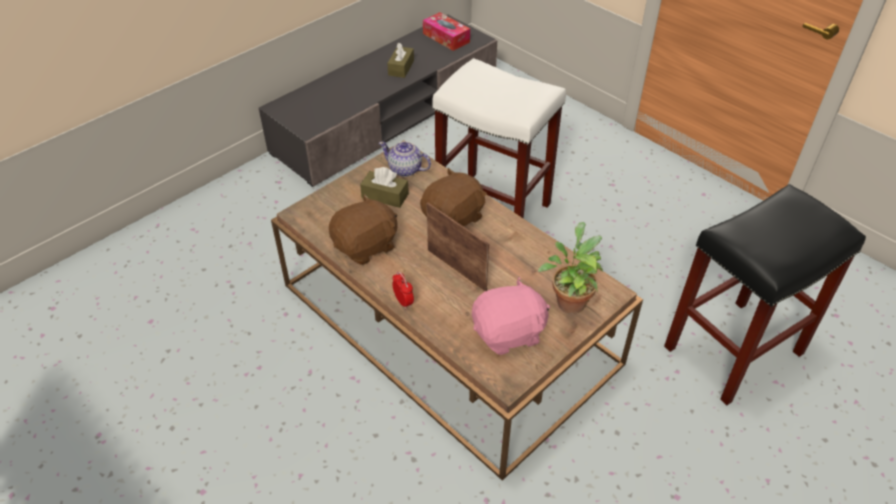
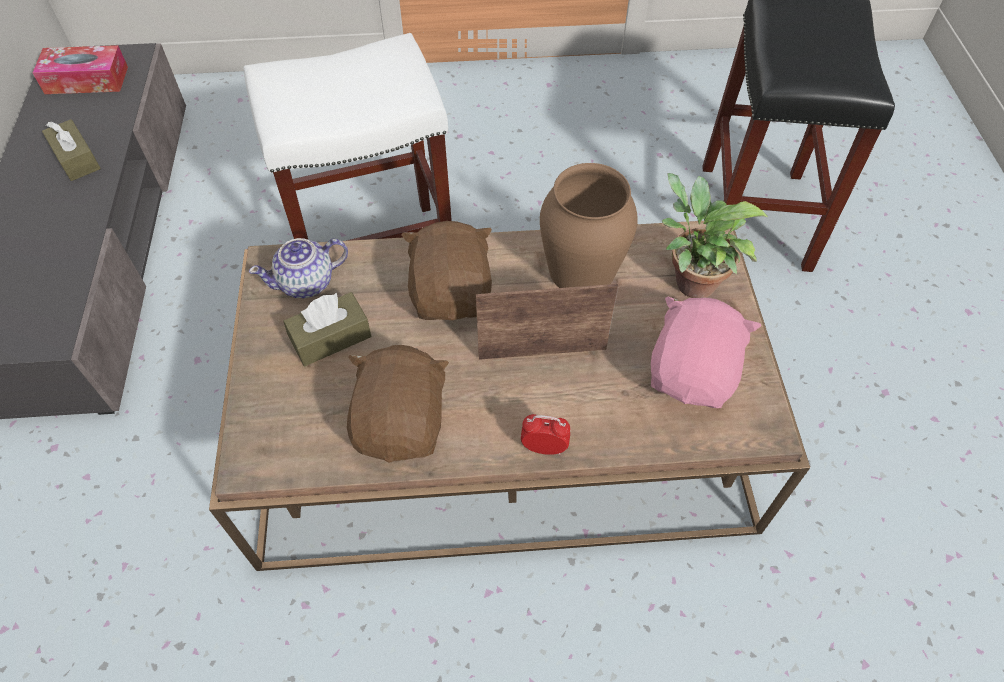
camera: 50 degrees left, 10 degrees up
none -> brown vase [540,163,638,288]

